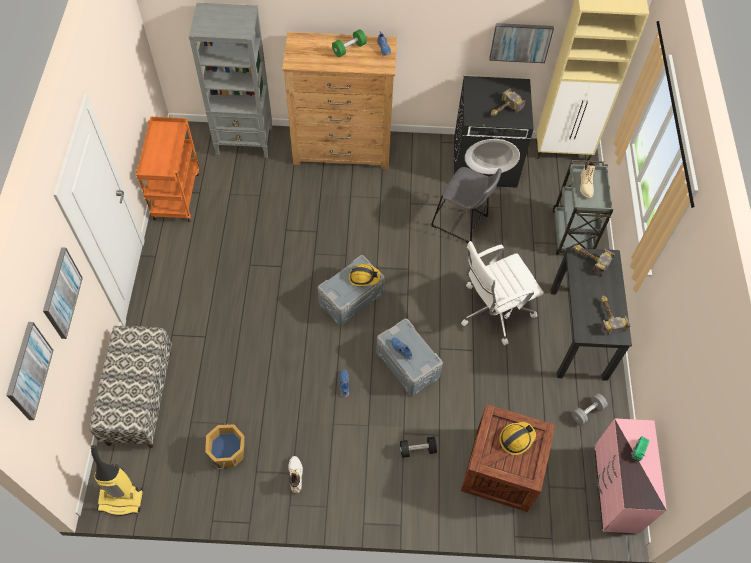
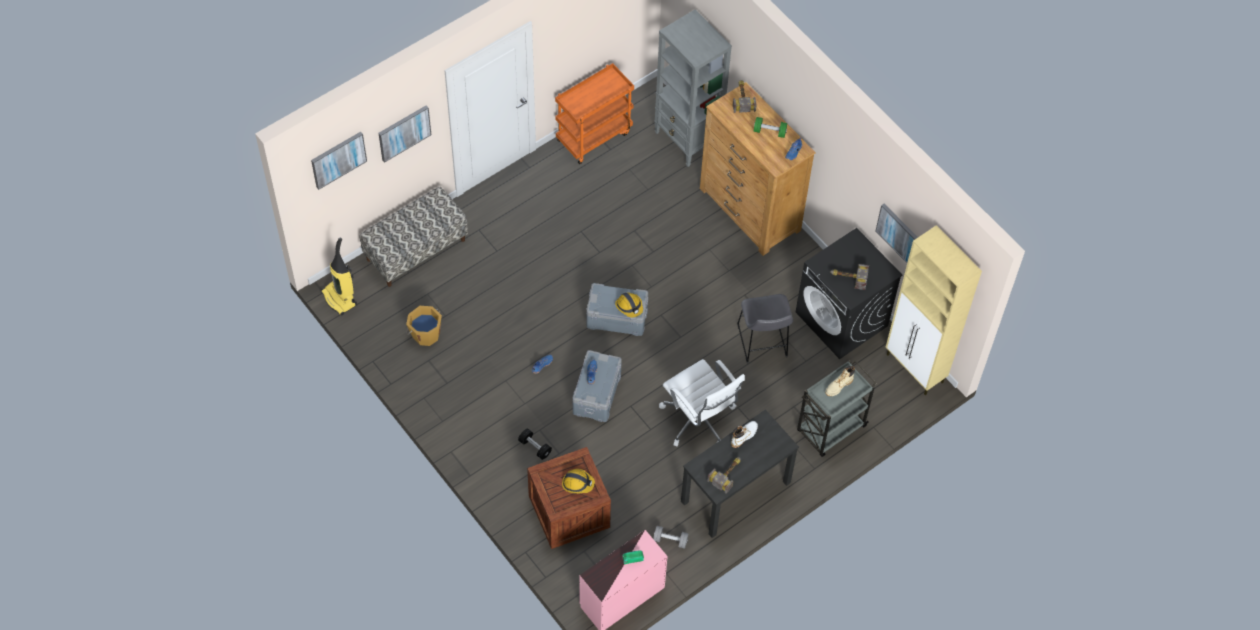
camera: 50 degrees right, 0 degrees up
white boot [288,456,303,494] -> white boot moved to [731,421,758,448]
white office chair [461,241,544,345] -> white office chair turned 150 degrees counterclockwise [659,359,745,446]
hammer [573,245,615,277] -> hammer moved to [733,80,757,113]

